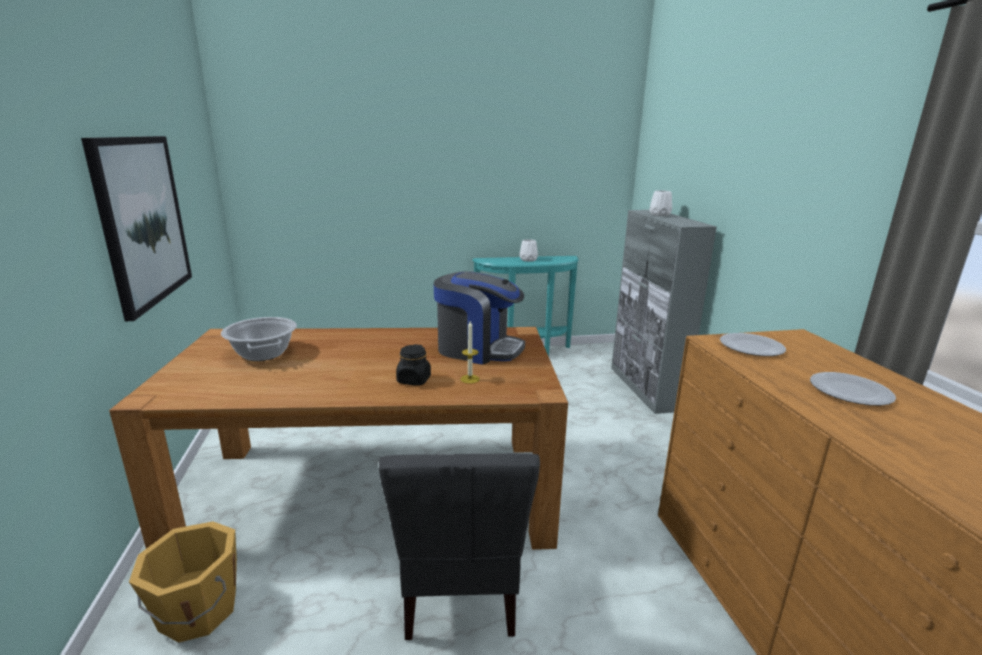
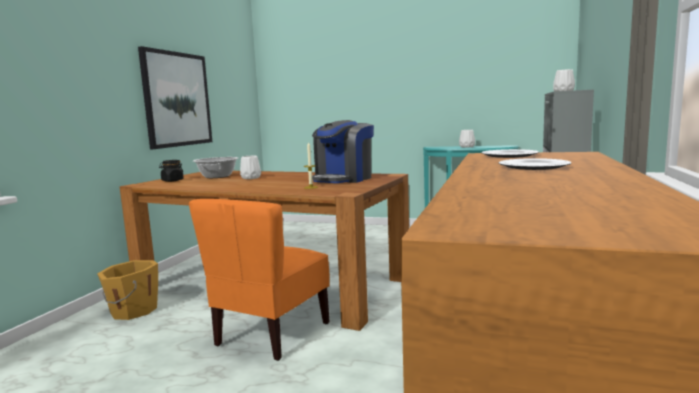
camera: 30 degrees right, 10 degrees down
grey chair [379,453,540,640] -> orange chair [189,199,330,361]
black jar [396,344,431,386] -> black jar moved to [159,160,184,182]
coffee machine [434,271,525,365] -> coffee machine turned 75 degrees clockwise [312,120,374,183]
none -> white vase [240,156,261,179]

